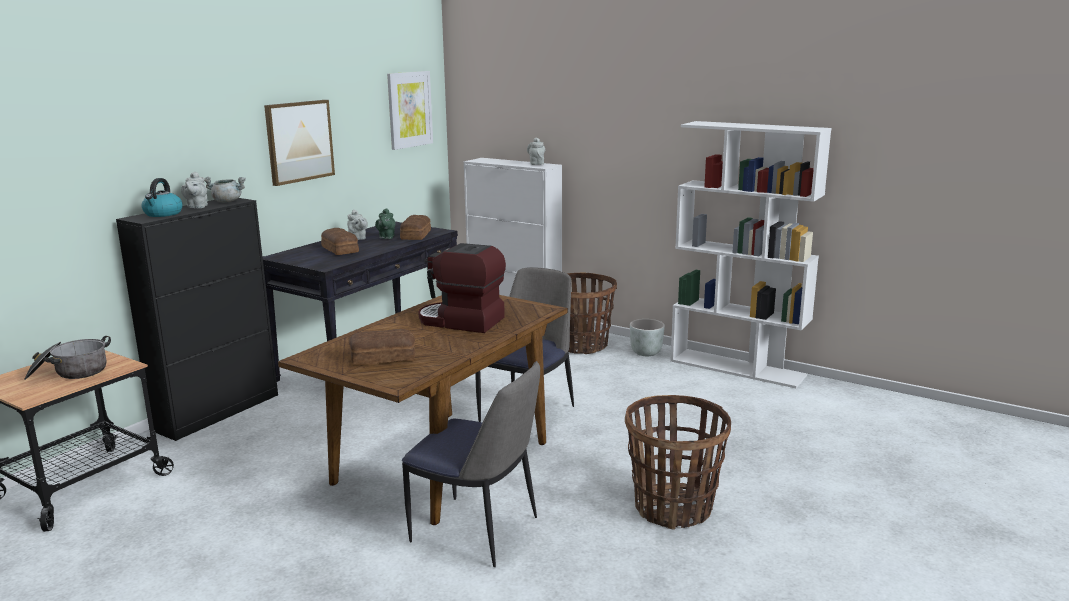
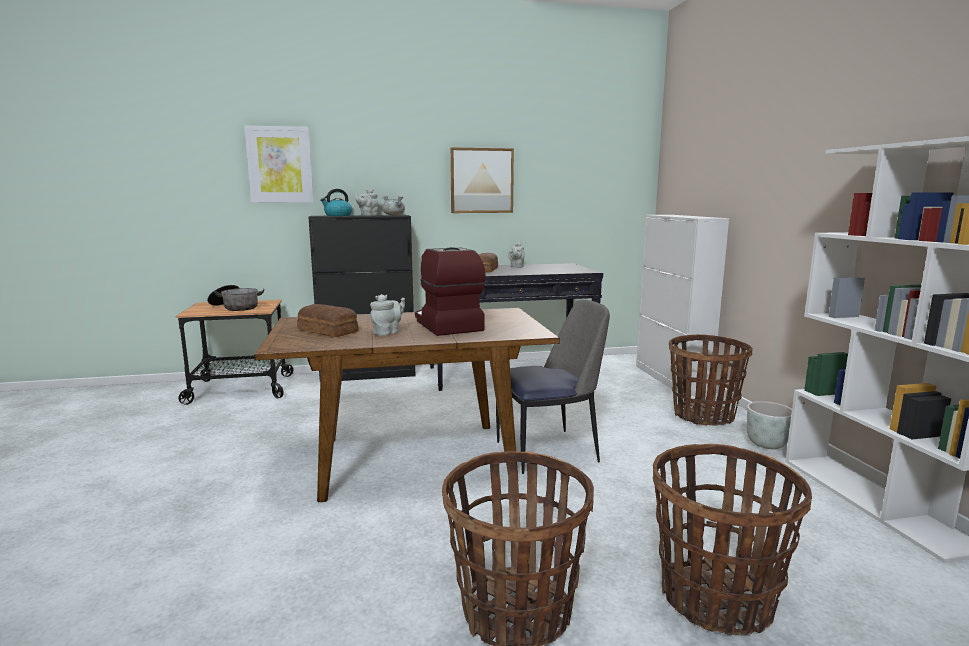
camera: 45 degrees right, 5 degrees down
green teapot [375,208,395,239] -> none
picture [387,71,433,150] -> picture moved to [244,125,314,203]
bread [400,215,431,240] -> none
chair [402,361,540,567] -> none
grey teapot [527,137,545,165] -> grey teapot moved to [370,294,405,336]
none -> basket [653,444,812,635]

